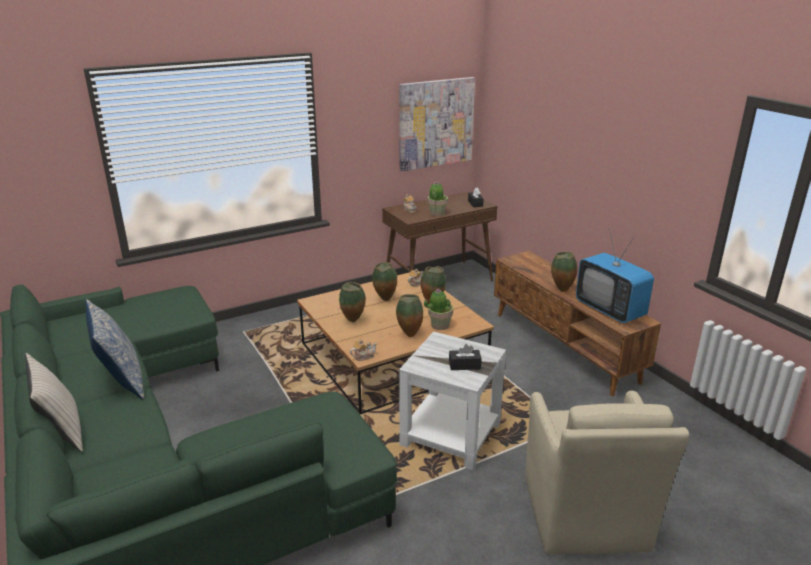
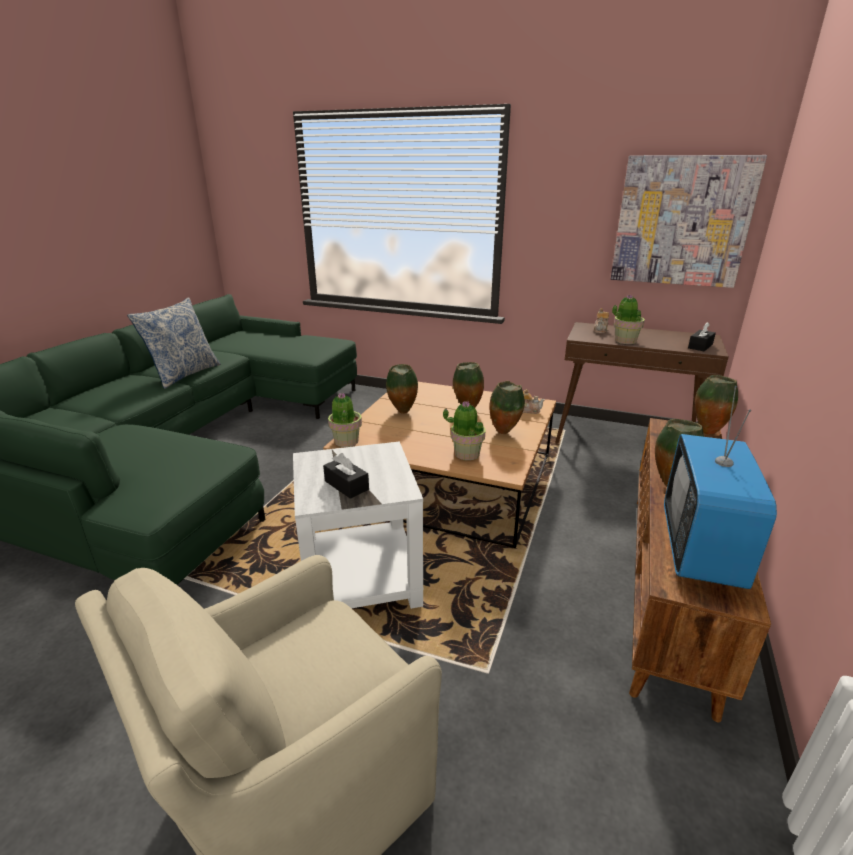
camera: 50 degrees right, 0 degrees up
beige pillow [25,353,83,452] -> none
teapot [350,339,377,361] -> potted plant [328,392,362,447]
vase [396,294,423,337] -> vase moved to [695,375,738,435]

